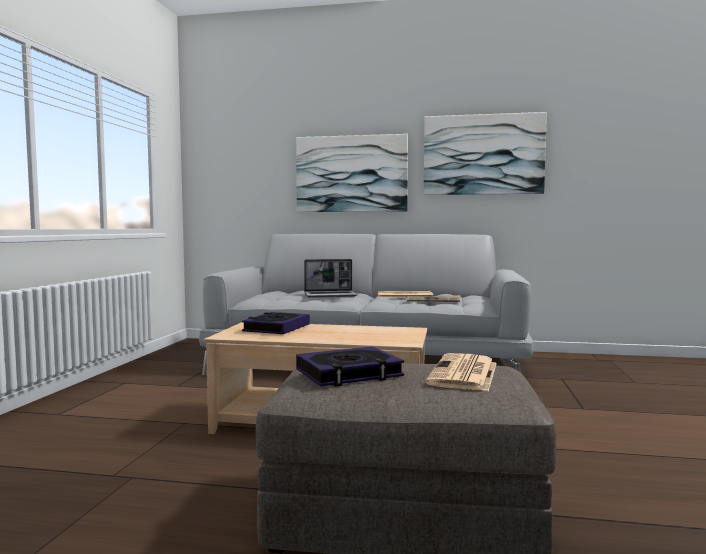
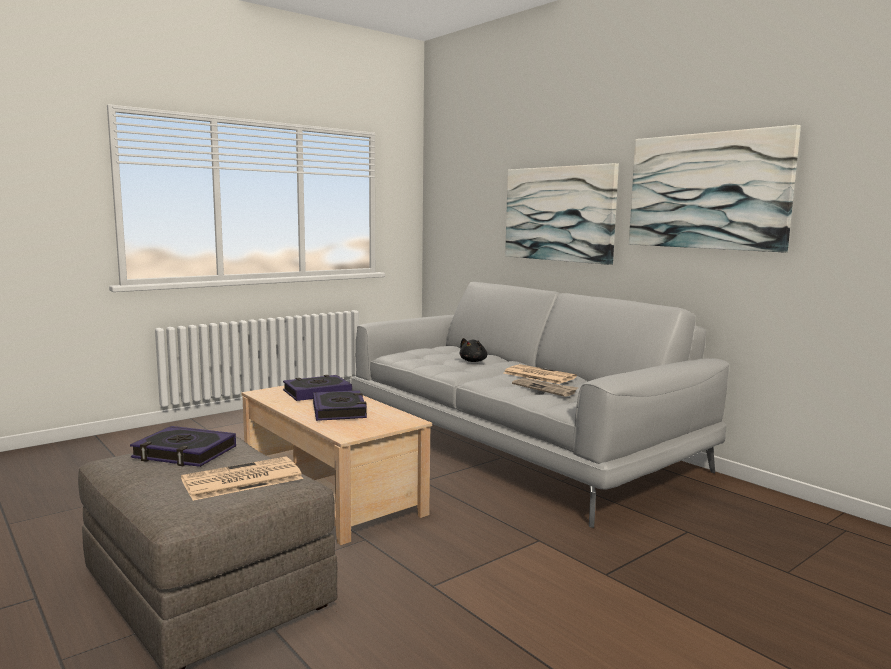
camera: 40 degrees right, 5 degrees up
laptop [304,259,358,298] -> black plush toy [459,338,487,362]
none -> book [313,390,367,421]

